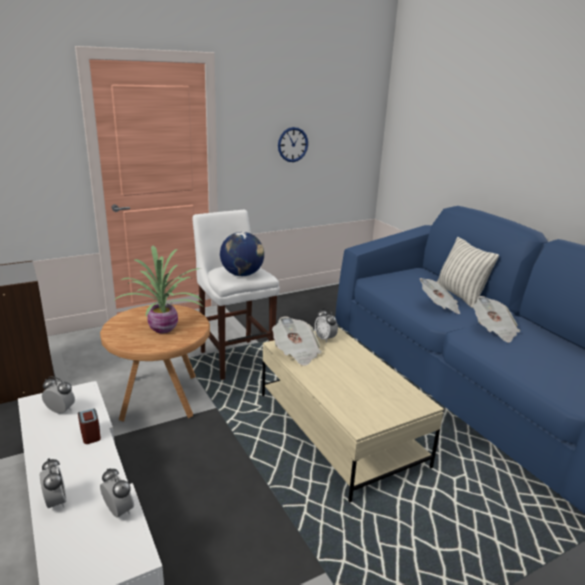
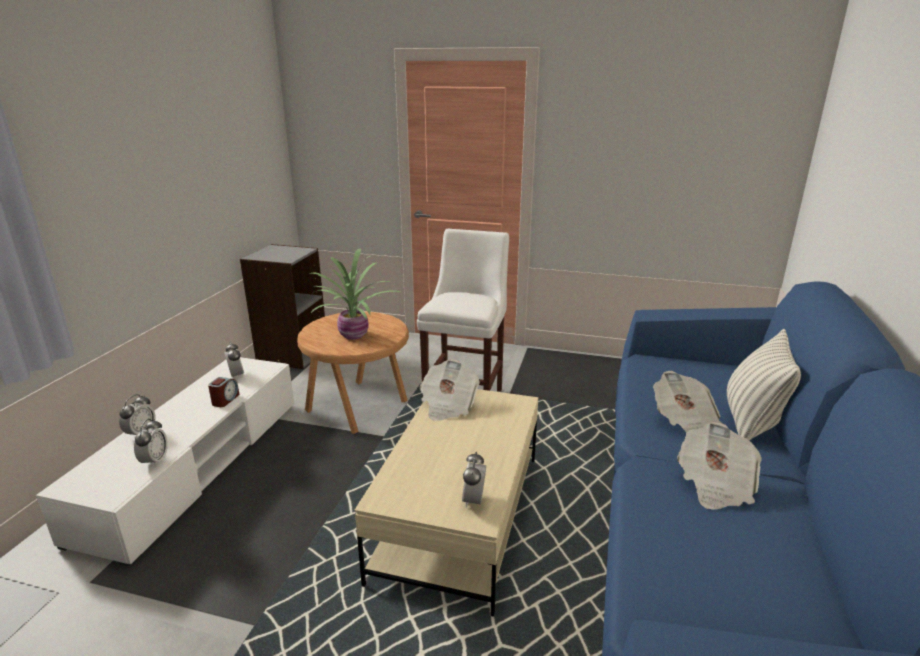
camera: 45 degrees right, 0 degrees up
globe [220,232,264,276] -> none
wall clock [278,127,308,162] -> none
alarm clock [315,308,338,343] -> alarm clock moved to [462,452,486,508]

